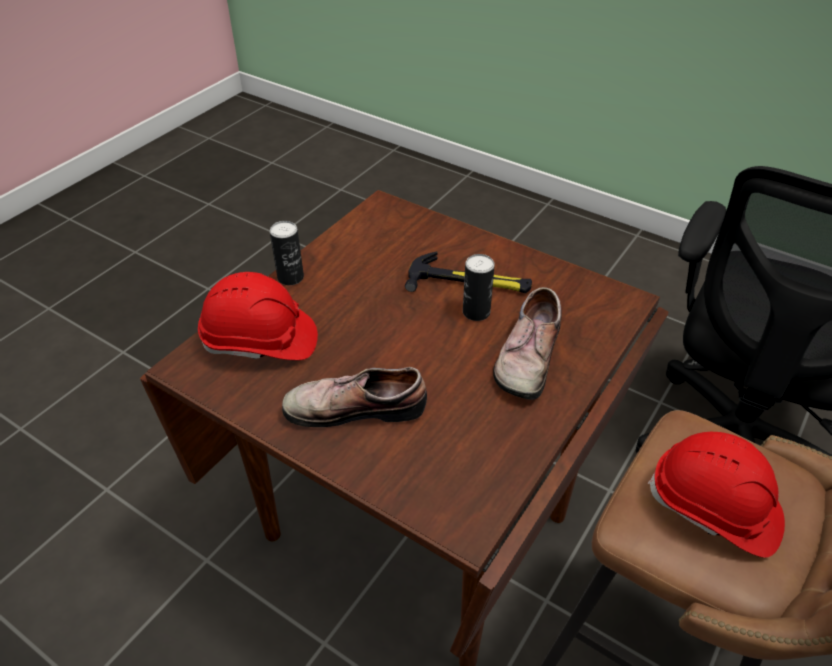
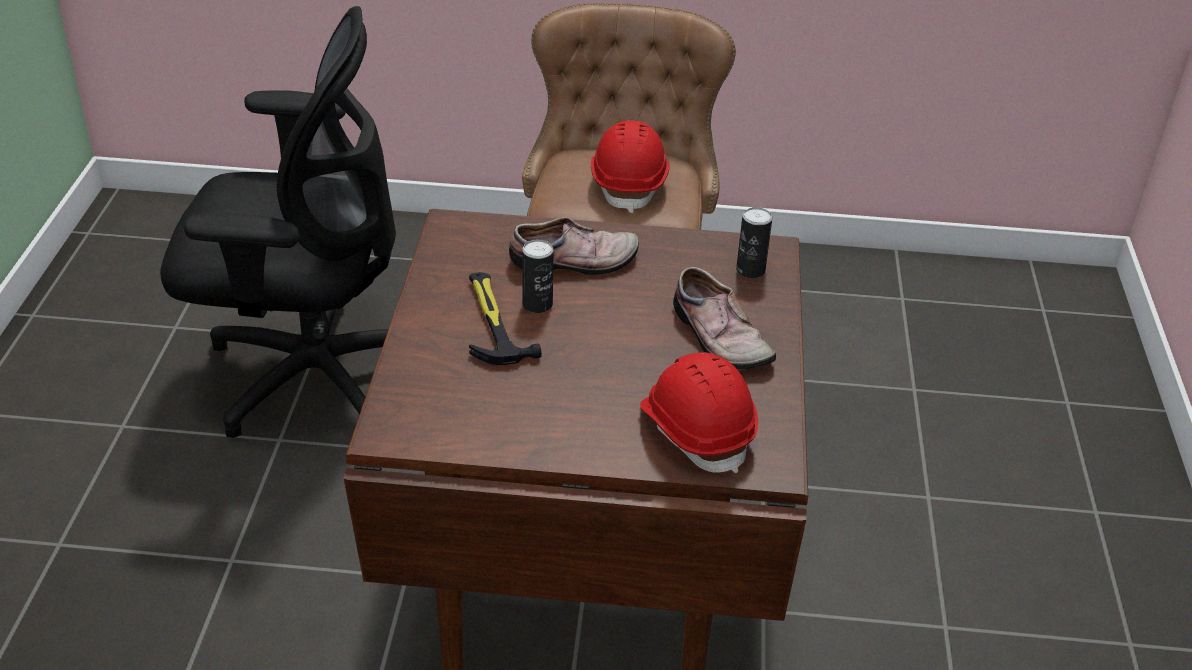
camera: 120 degrees left, 5 degrees down
can [270,221,304,285] -> can moved to [736,207,772,278]

